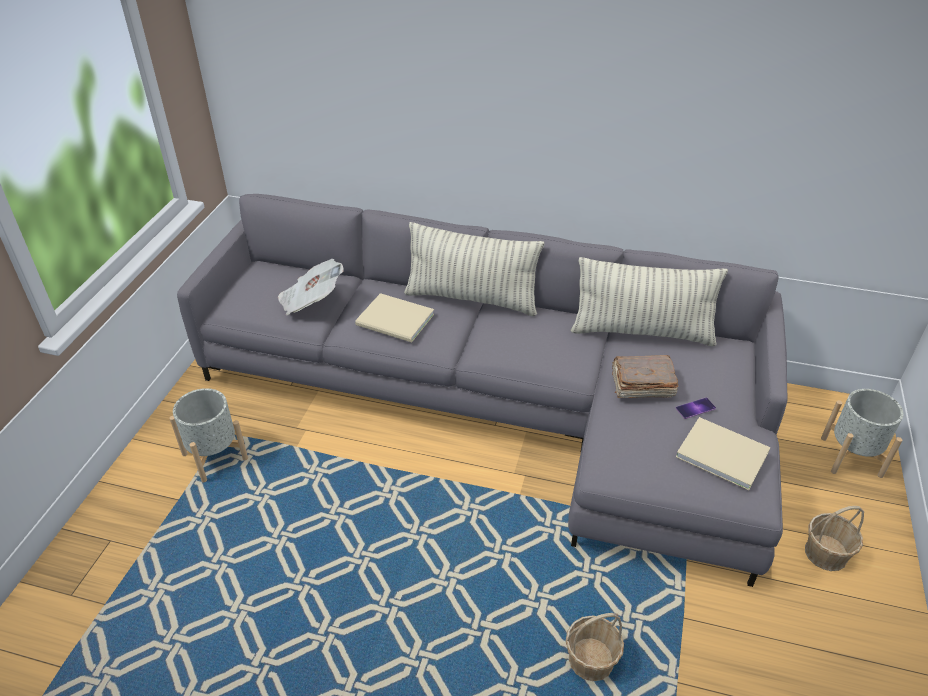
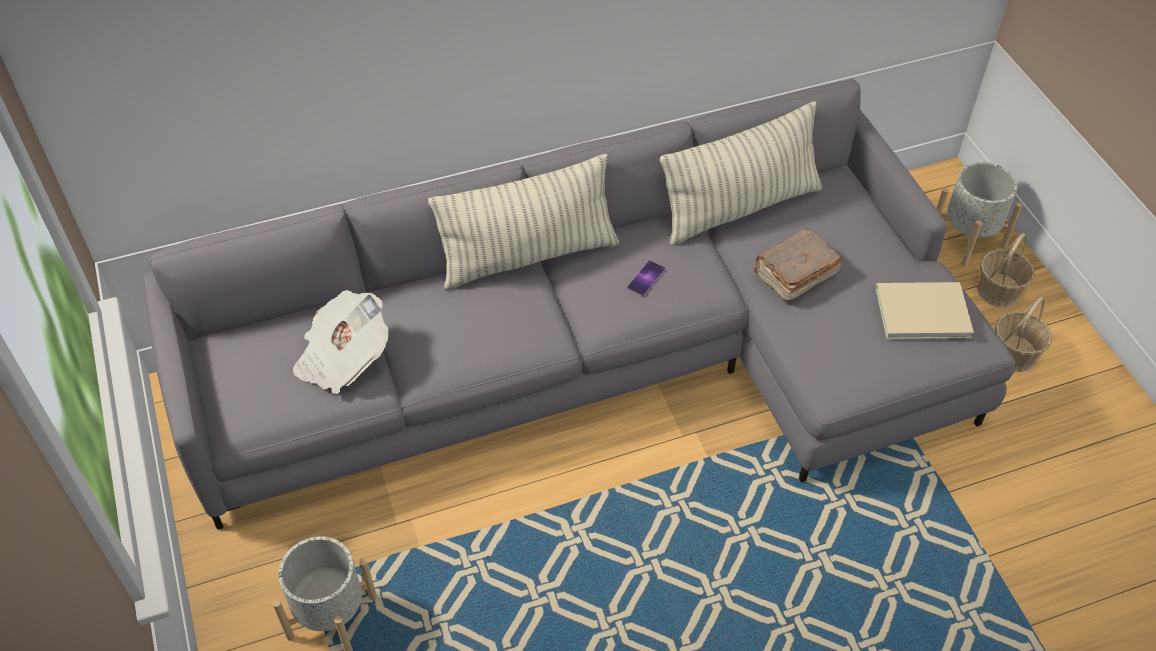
camera: 35 degrees left, 10 degrees up
beige book [355,293,434,343] -> none
basket [566,613,624,681] -> basket moved to [977,233,1035,307]
phone [676,397,716,419] -> phone moved to [627,260,665,296]

